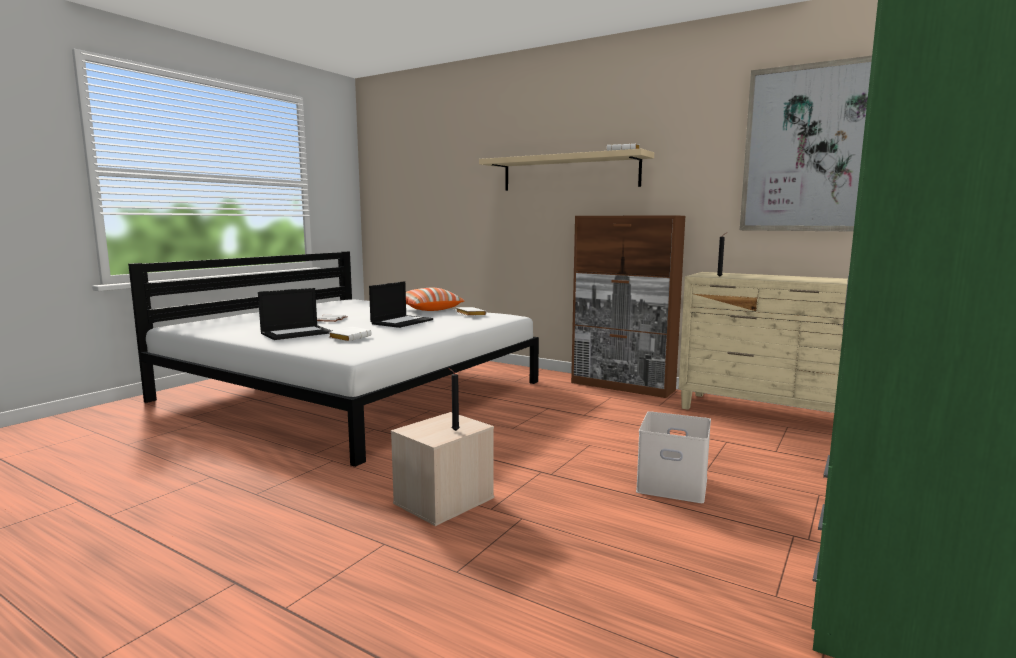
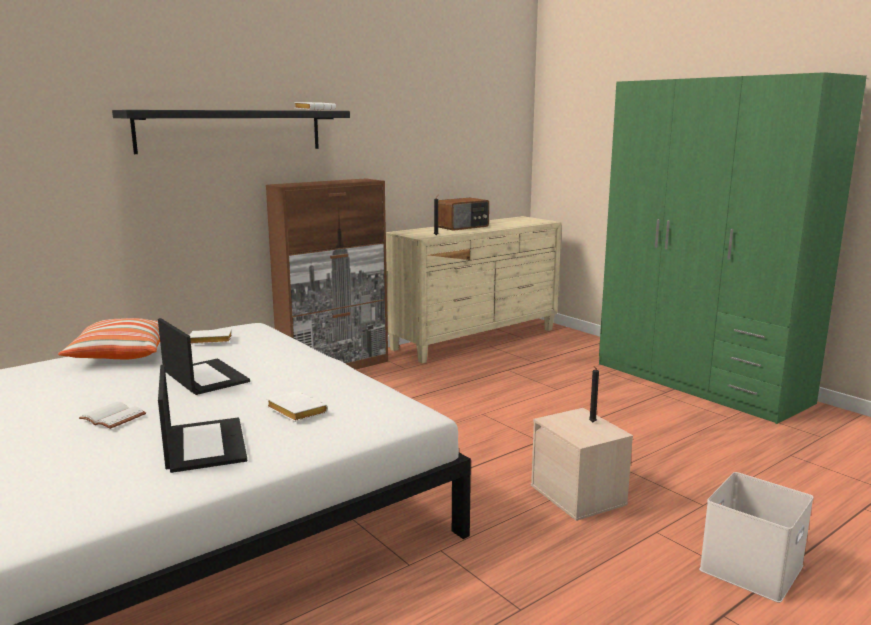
camera: 70 degrees left, 5 degrees up
beige shelf [479,149,654,191] -> black shelf [112,110,350,154]
white storage box [636,411,711,503] -> white storage box moved to [699,472,814,603]
picture [740,56,872,232] -> none
none -> radio [438,198,489,231]

